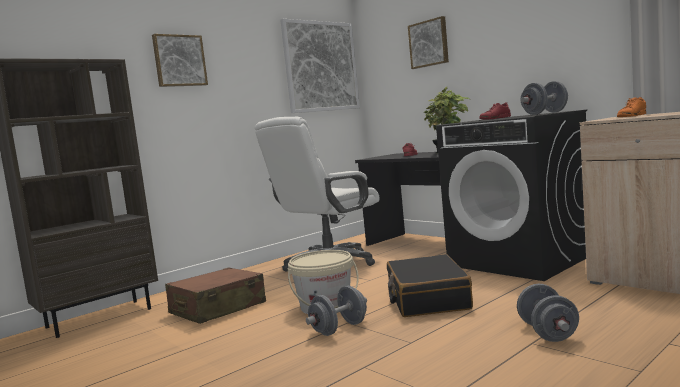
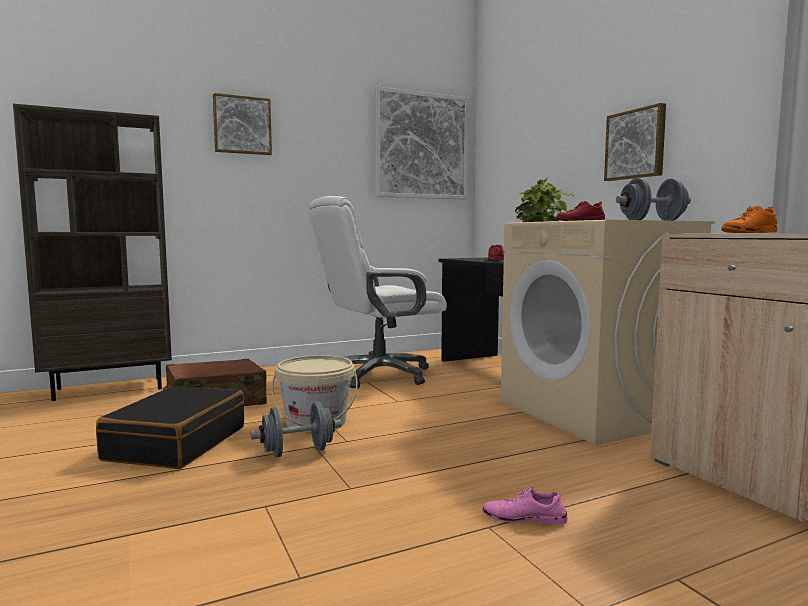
camera: 15 degrees right, 0 degrees up
black suitcase [387,254,473,317] -> black suitcase moved to [96,386,244,469]
picture [408,16,449,69] -> picture moved to [604,103,666,181]
black washing machine [436,110,587,281] -> beige washing machine [501,220,715,445]
grey dumbbell [517,284,579,342] -> pink shoe [482,487,568,525]

